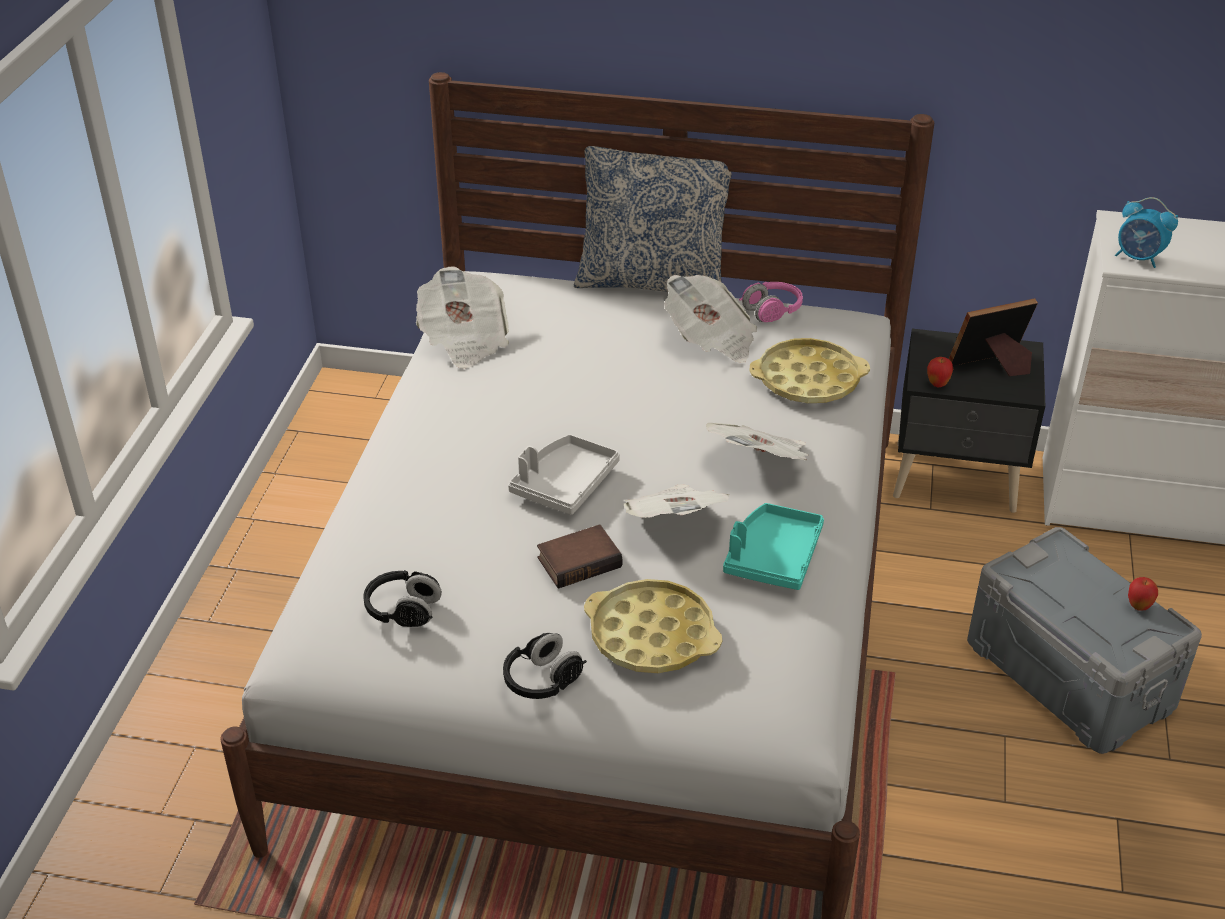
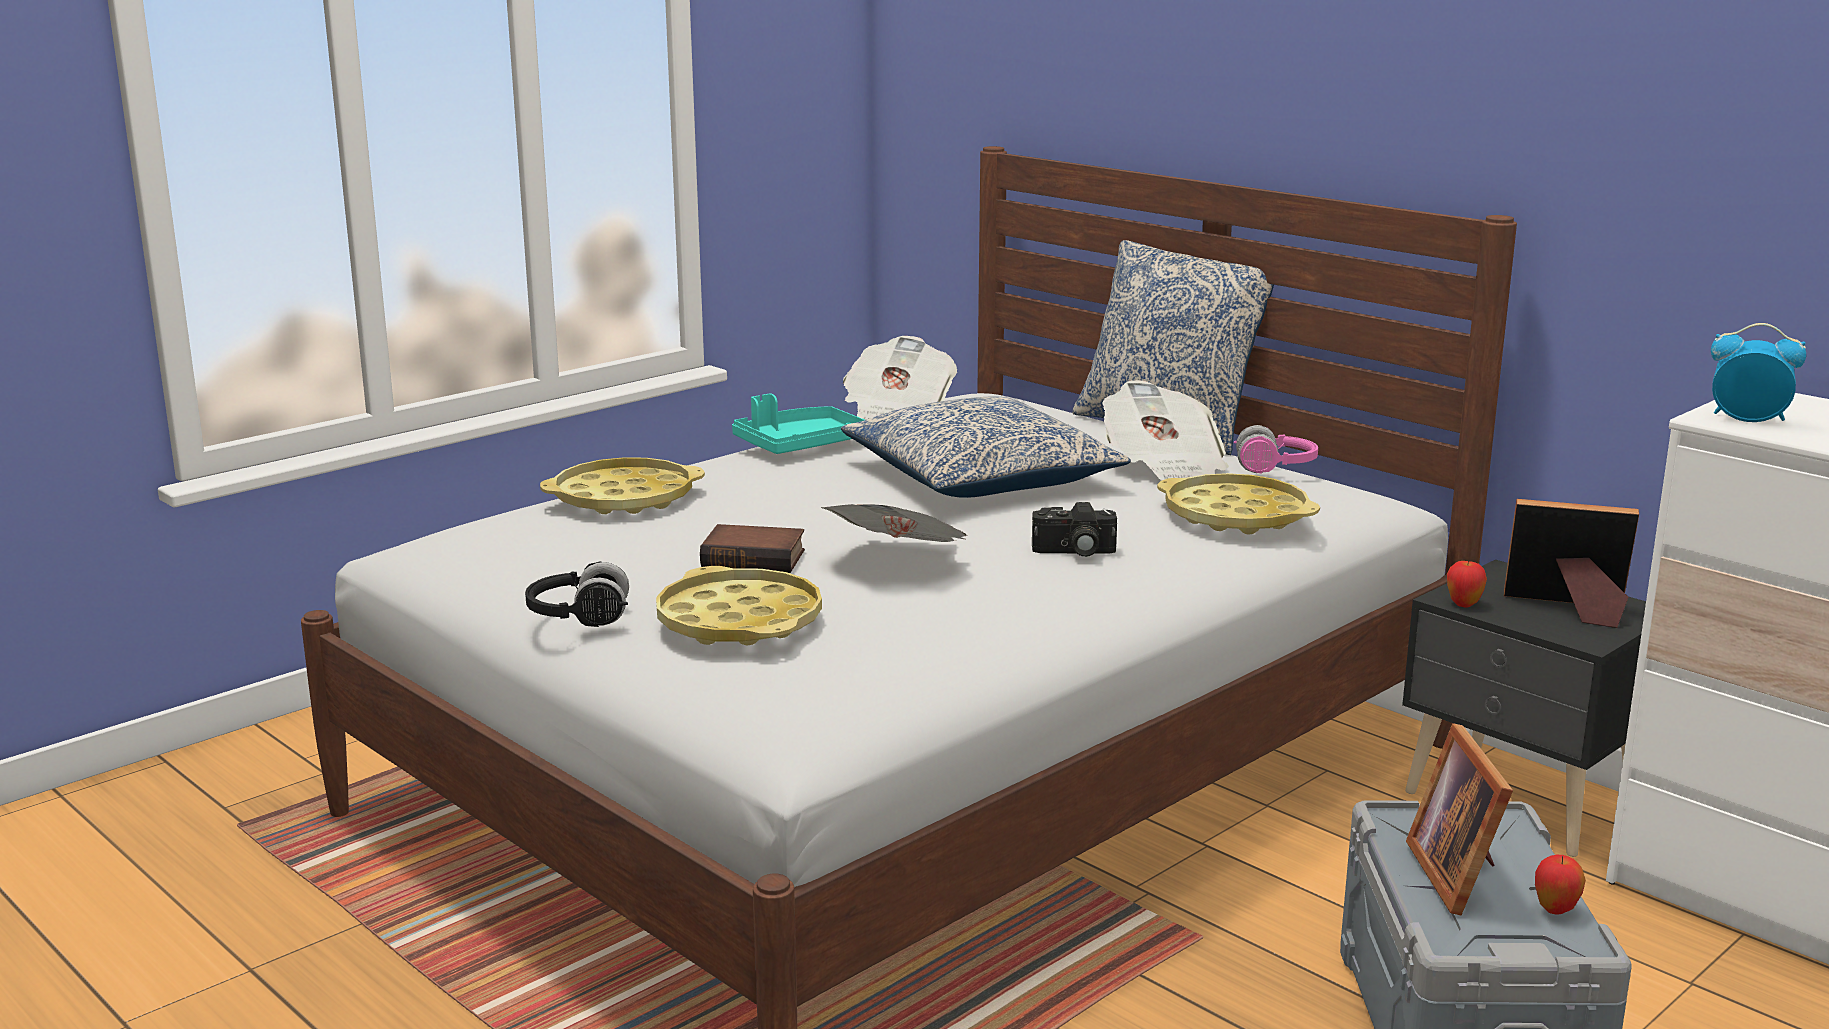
camera: 35 degrees right, 20 degrees down
black headphones [363,570,442,627] -> none
grey tray [508,434,620,515] -> none
newspaper [706,423,809,461] -> camera [1032,502,1117,557]
turquoise tray [723,503,824,590] -> turquoise tray moved to [732,394,865,454]
alarm clock [1115,197,1178,268] -> alarm clock turned 135 degrees clockwise [1711,323,1806,422]
none -> yellow tray [540,457,705,514]
none -> pillow [841,396,1131,498]
none -> picture frame [1406,723,1513,915]

